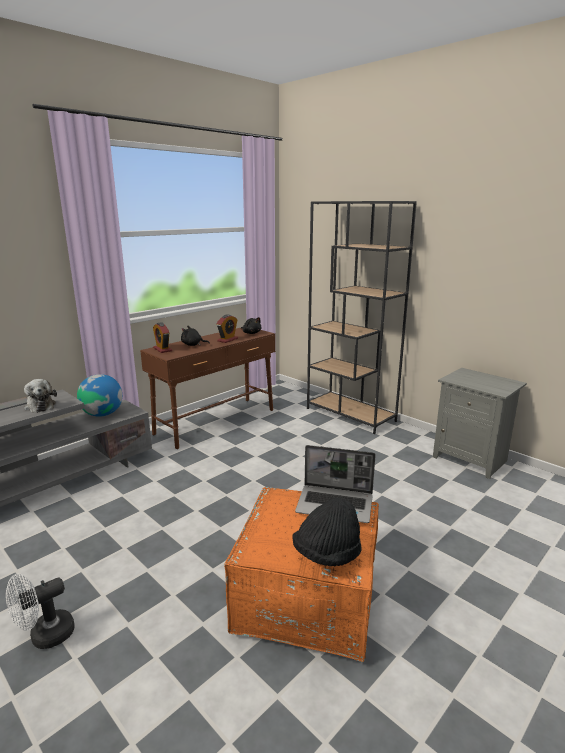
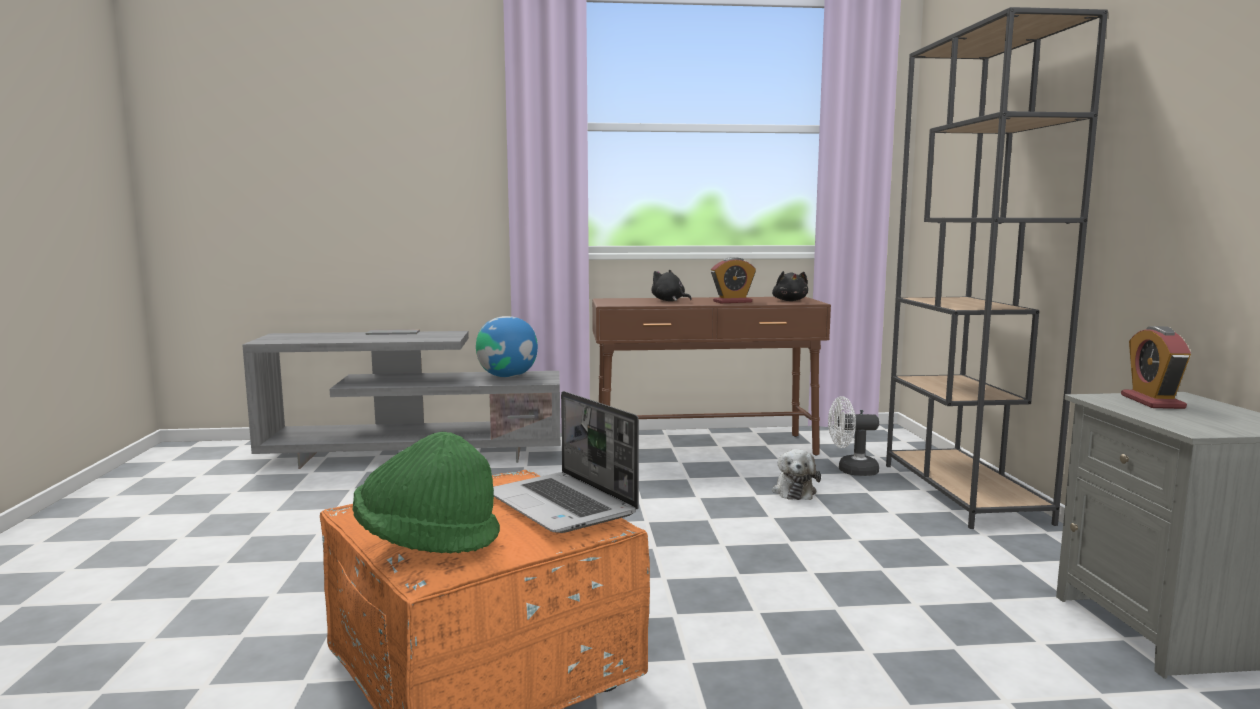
camera: 40 degrees right, 10 degrees down
white fan [6,574,75,649] -> white fan moved to [828,396,879,476]
plush toy [24,379,57,413] -> plush toy moved to [772,449,821,500]
alarm clock [153,322,172,353] -> alarm clock moved to [1121,326,1191,409]
black hat [292,497,362,566] -> green hat [353,432,500,554]

